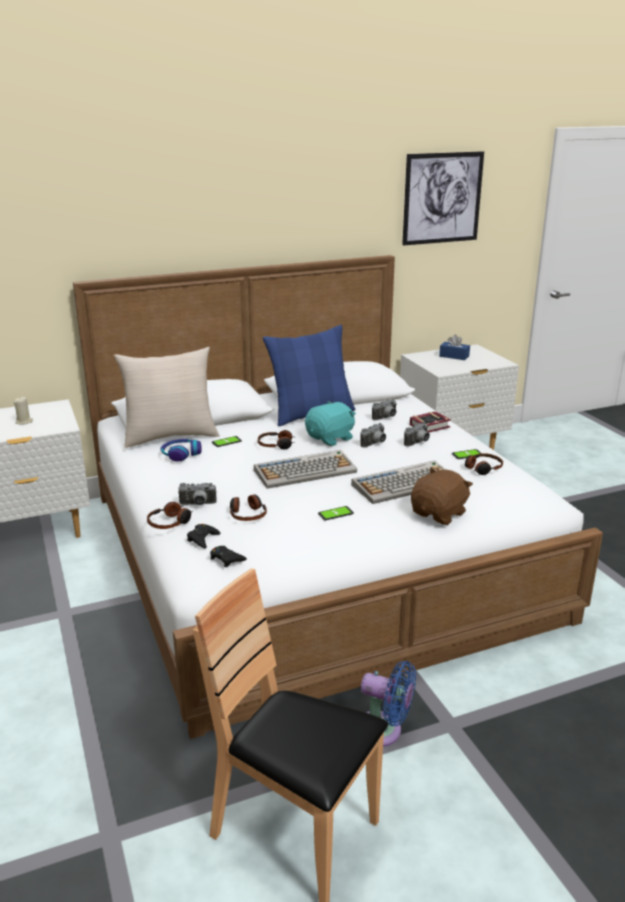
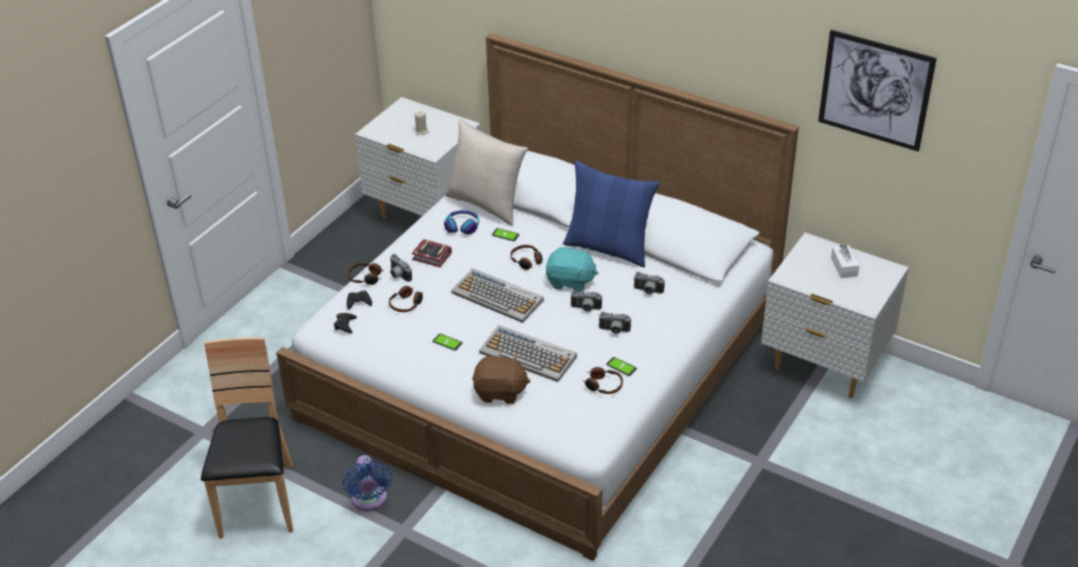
camera: 55 degrees right, 15 degrees up
book [410,411,451,432] -> book moved to [412,239,452,267]
blue tissue box [439,334,470,360] -> white tissue box [831,244,860,278]

